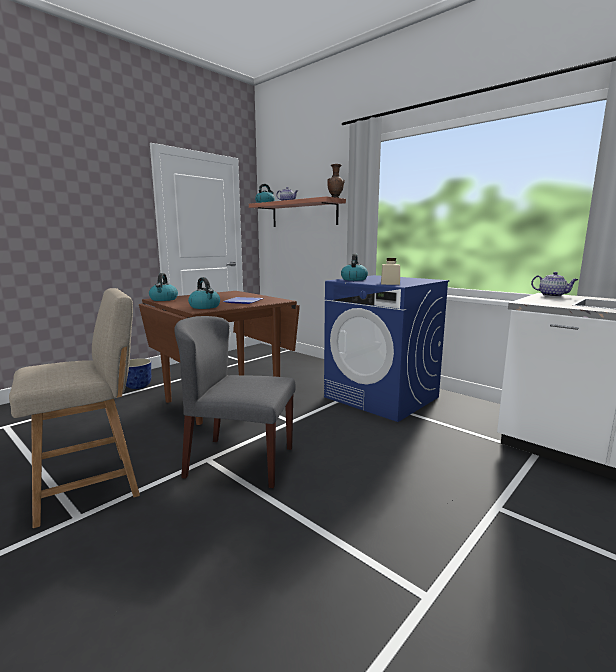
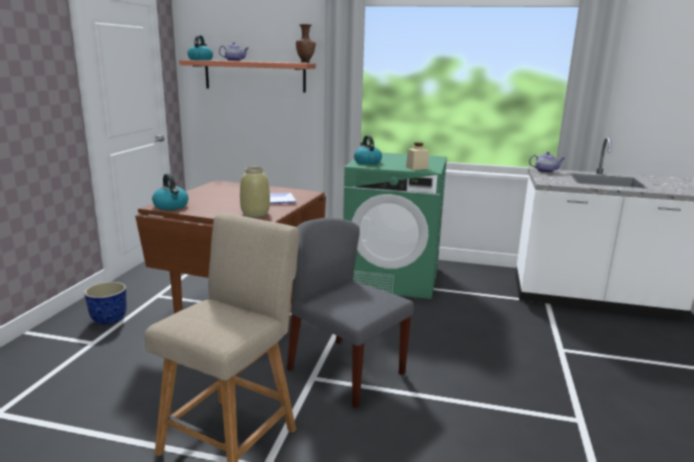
camera: 30 degrees left, 5 degrees up
grey chair [174,316,296,488] -> grey chair turned 60 degrees clockwise [287,218,414,408]
kettle [188,277,220,309] -> beige vase [240,167,270,217]
blue washing machine [324,275,449,422] -> green washing machine [343,153,447,299]

